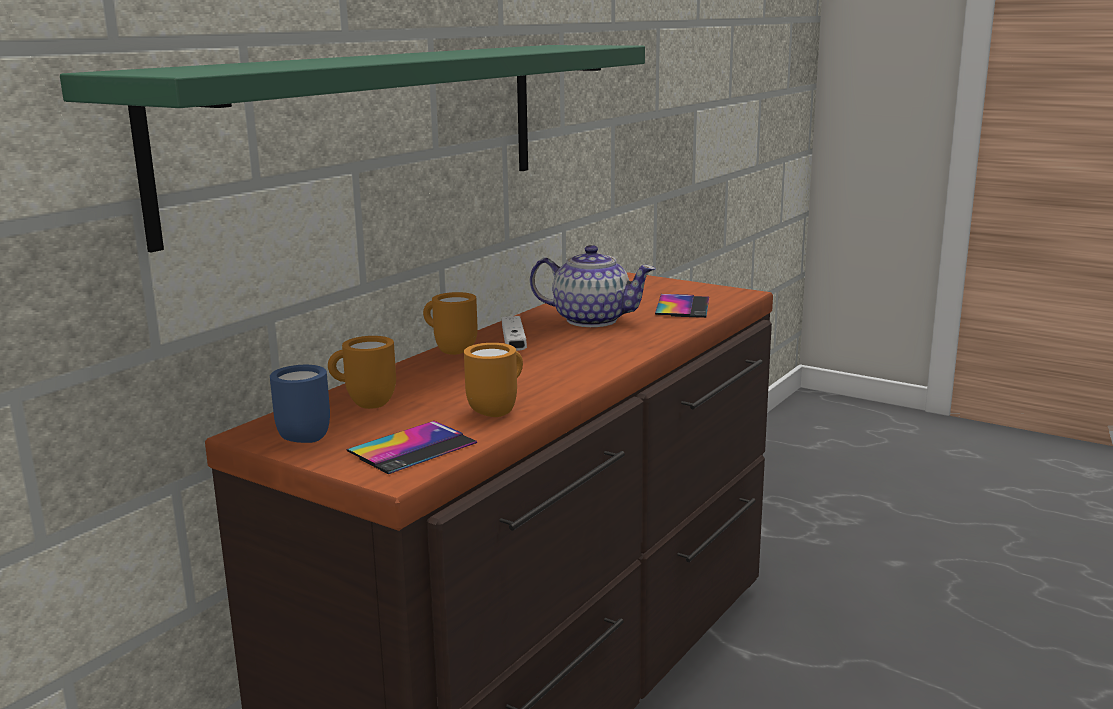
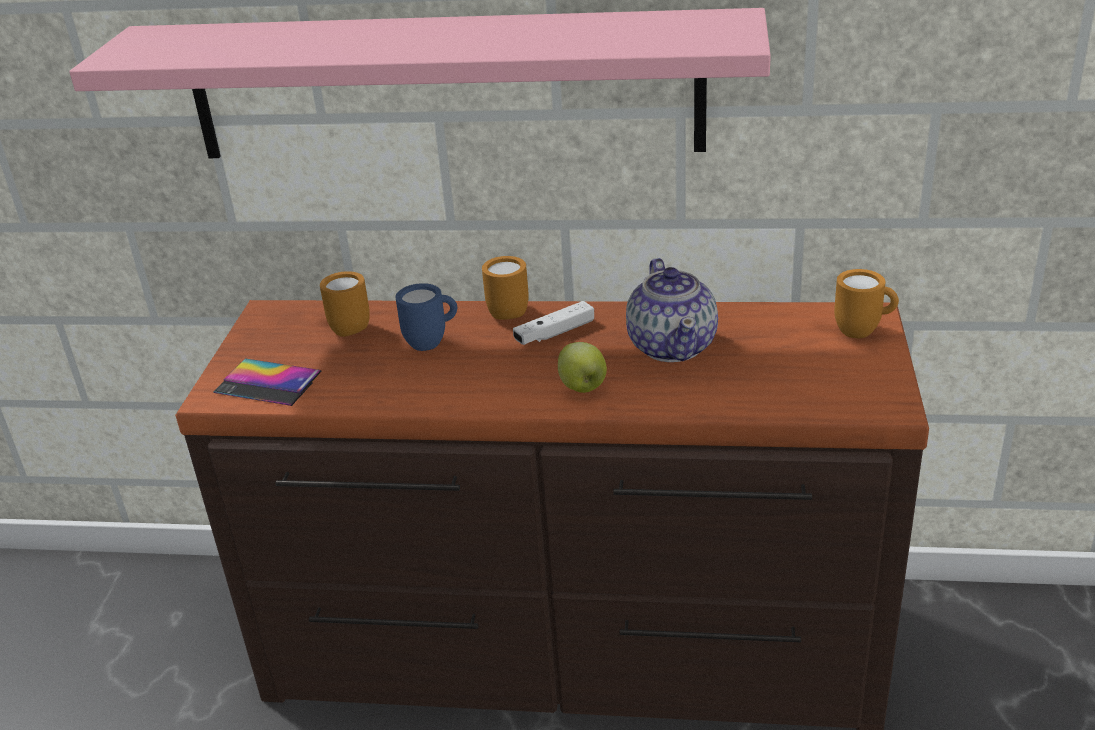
camera: 65 degrees right, 15 degrees up
green shelf [60,45,645,253] -> pink shelf [69,8,771,158]
blue mug [270,365,330,443] -> blue mug moved to [396,283,457,351]
orange mug [464,343,523,417] -> orange mug moved to [834,269,899,338]
phone [655,294,709,318] -> none
none -> apple [558,342,607,393]

